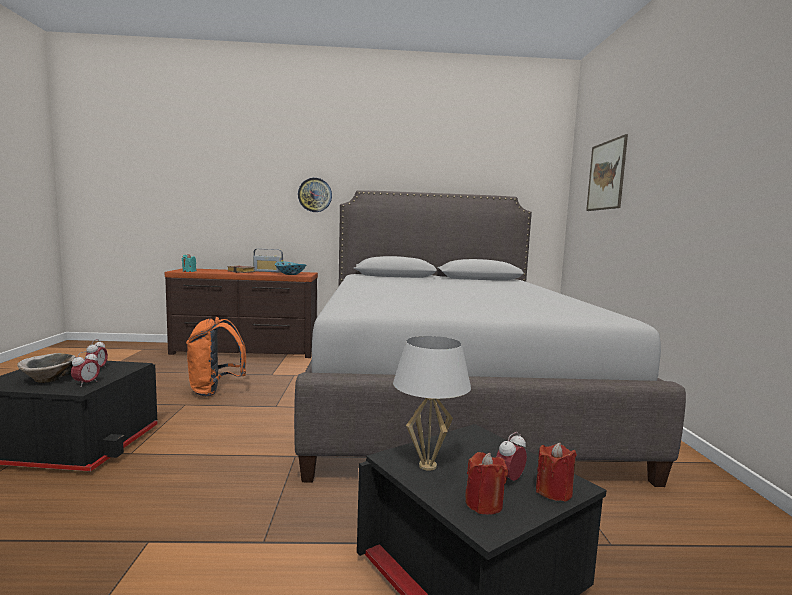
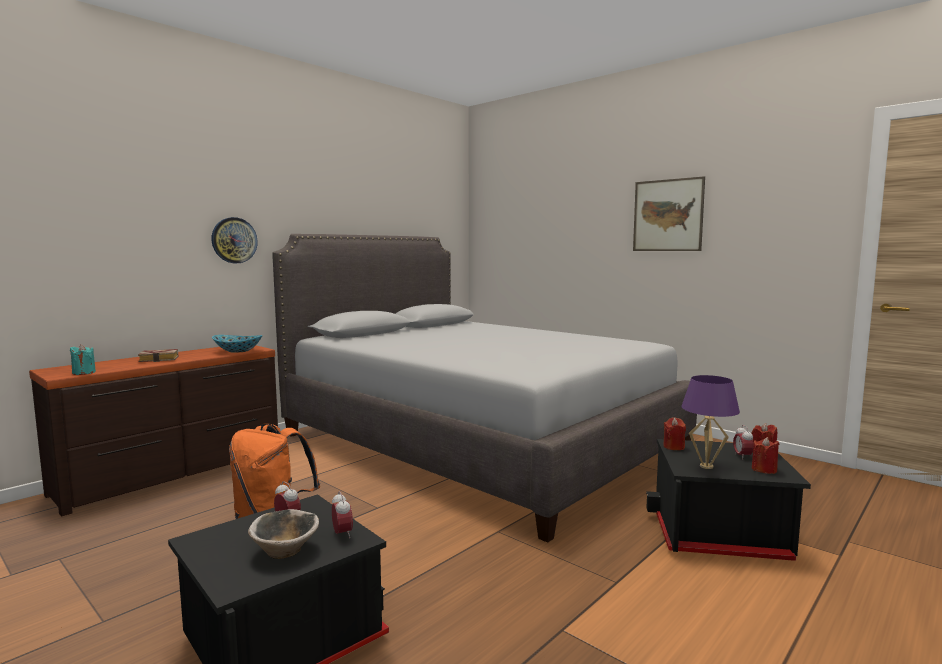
camera: 45 degrees left, 0 degrees up
radio [253,249,283,273] -> none
white table lamp [393,336,471,471] -> purple table lamp [681,375,740,469]
picture [586,134,628,211] -> picture moved to [633,176,705,251]
none -> red candle [663,417,686,450]

